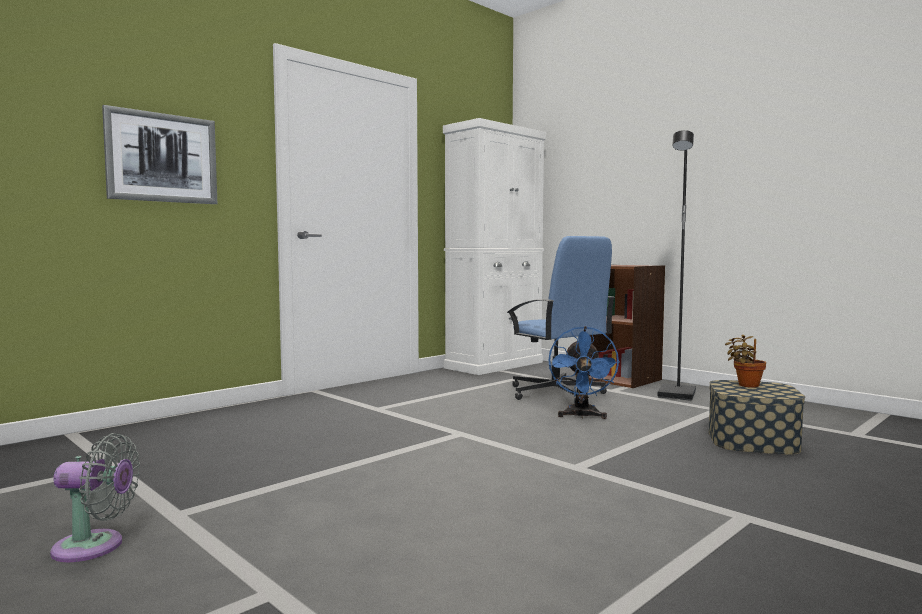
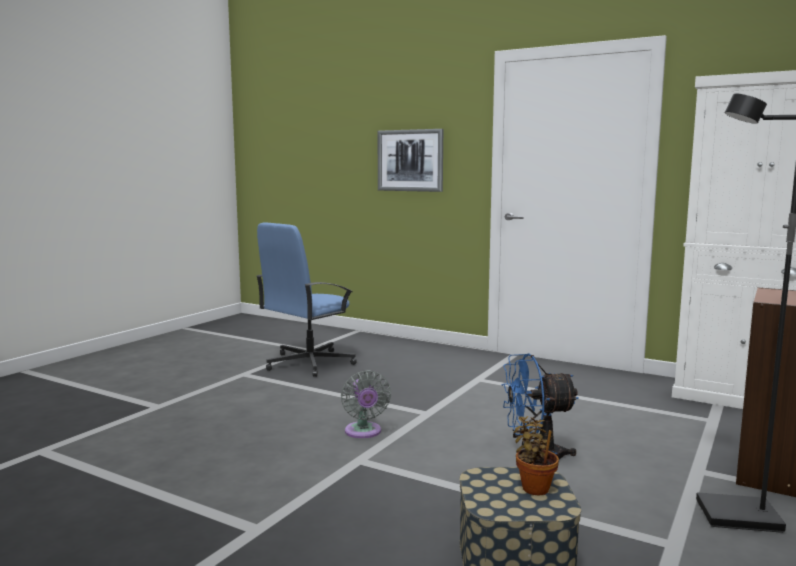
camera: 75 degrees right, 5 degrees up
grey fan [50,433,140,562] -> grey fan moved to [341,370,391,438]
blue office chair [507,236,615,403] -> blue office chair moved to [257,223,357,377]

